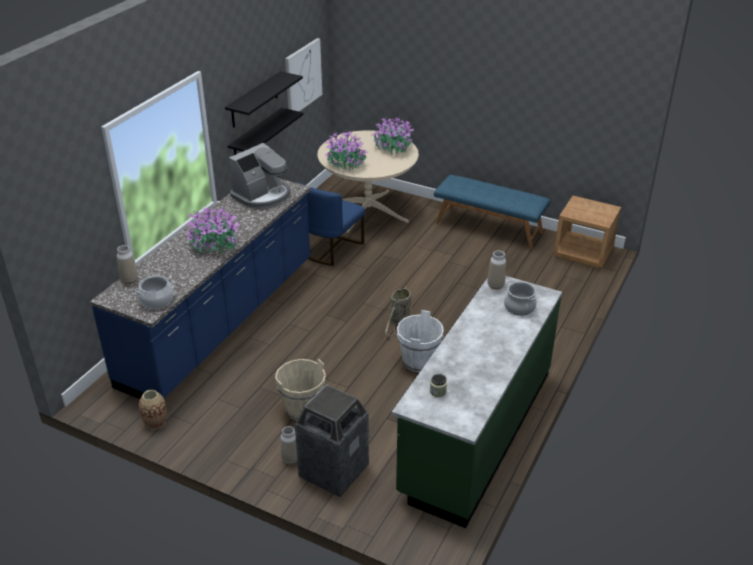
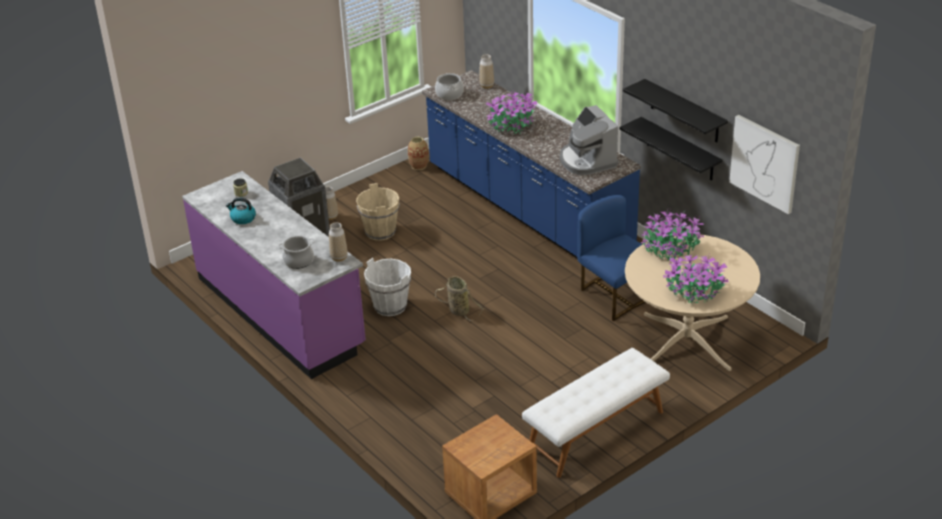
camera: 115 degrees right, 0 degrees up
green counter [392,276,562,528] -> purple counter [182,171,366,379]
blue bench [434,175,550,249] -> white bench [522,348,670,478]
none -> kettle [226,197,256,224]

